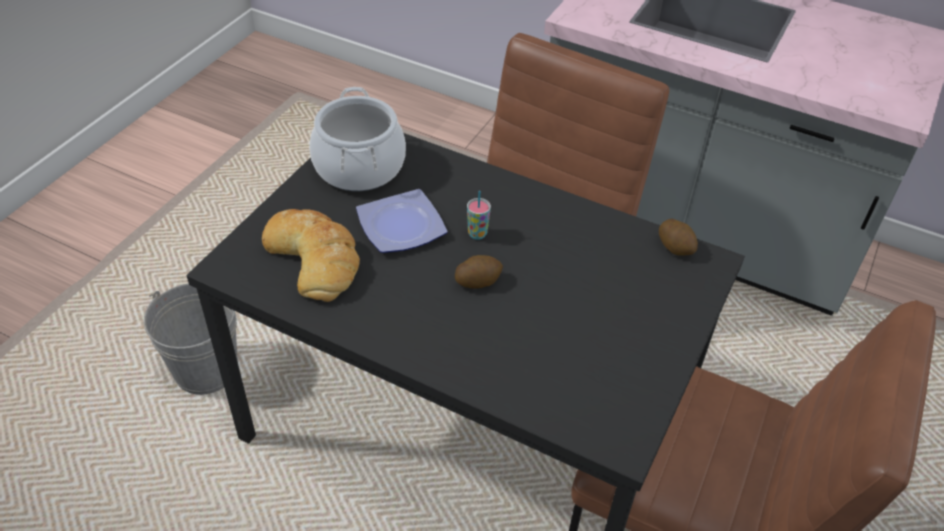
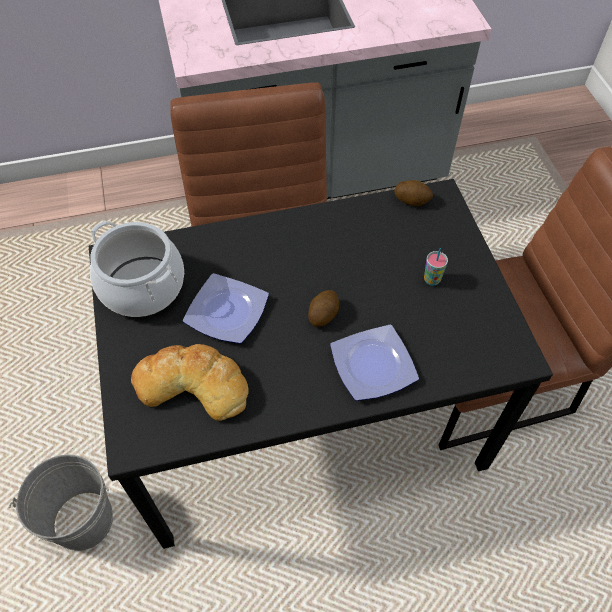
camera: 40 degrees left, 10 degrees up
cup [467,191,491,240] -> cup moved to [424,248,448,286]
none -> plate [330,325,419,401]

